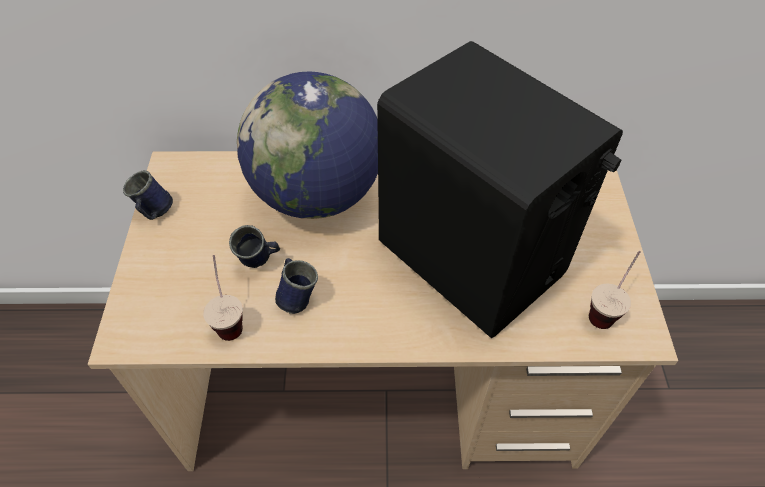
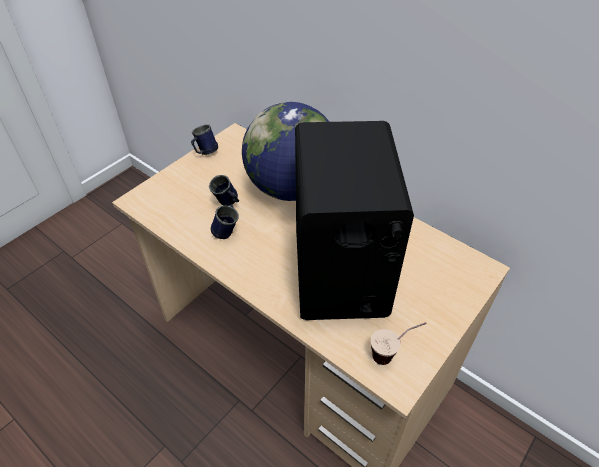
camera: 40 degrees right, 5 degrees down
cup [203,255,243,341] -> none

